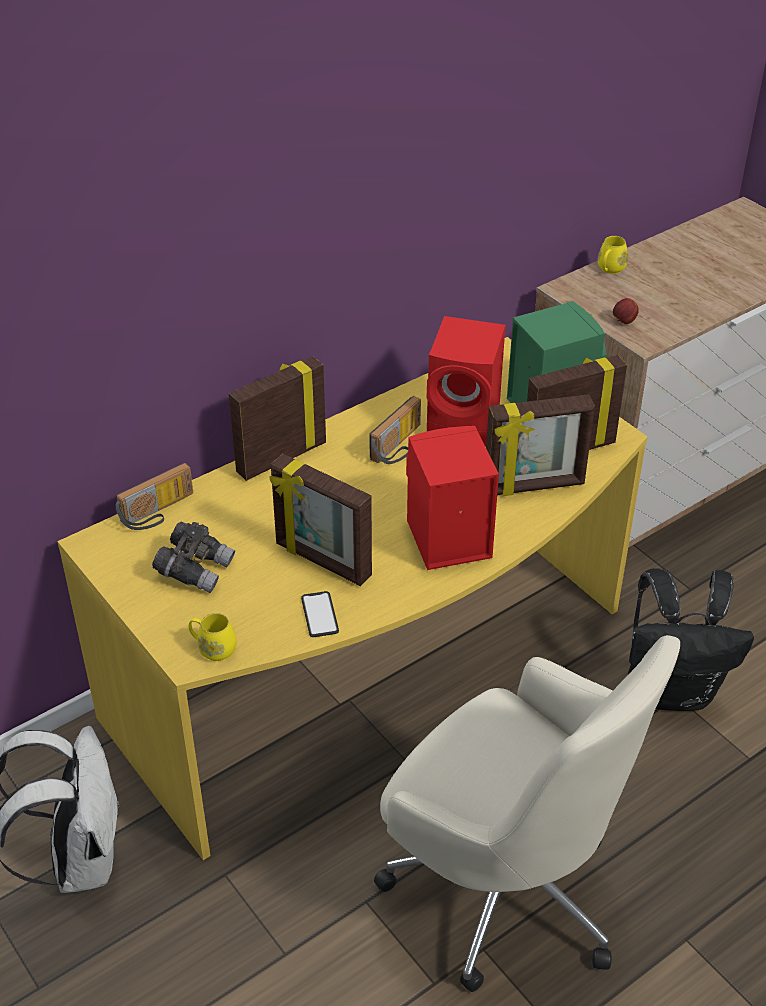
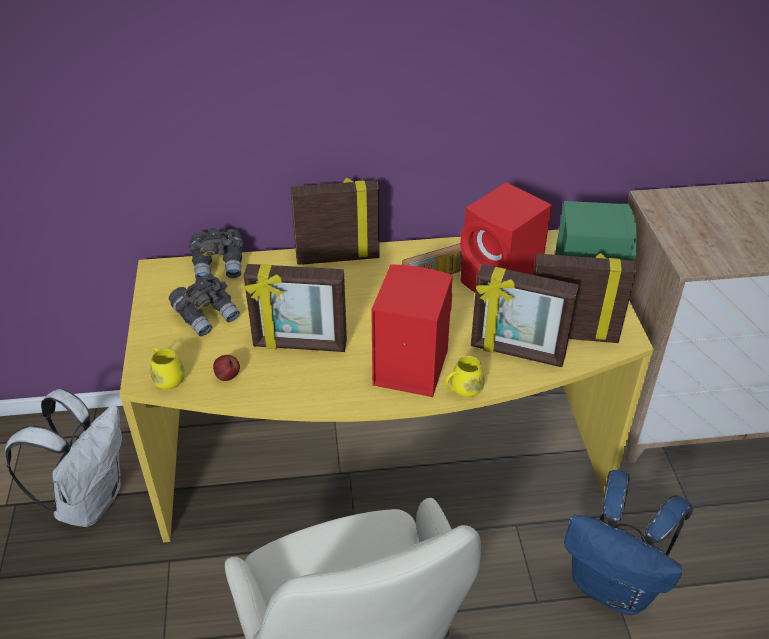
camera: 30 degrees right, 0 degrees up
radio [116,463,193,530] -> grey binoculars [189,228,243,278]
picture frame [269,454,372,586] -> picture frame turned 60 degrees counterclockwise [244,264,347,352]
phone [301,591,339,637] -> none
yellow mug [598,236,628,274] -> yellow mug moved to [445,356,485,397]
apple [613,298,639,324] -> apple moved to [213,355,240,381]
black backpack [628,568,754,711] -> blue backpack [564,470,693,615]

